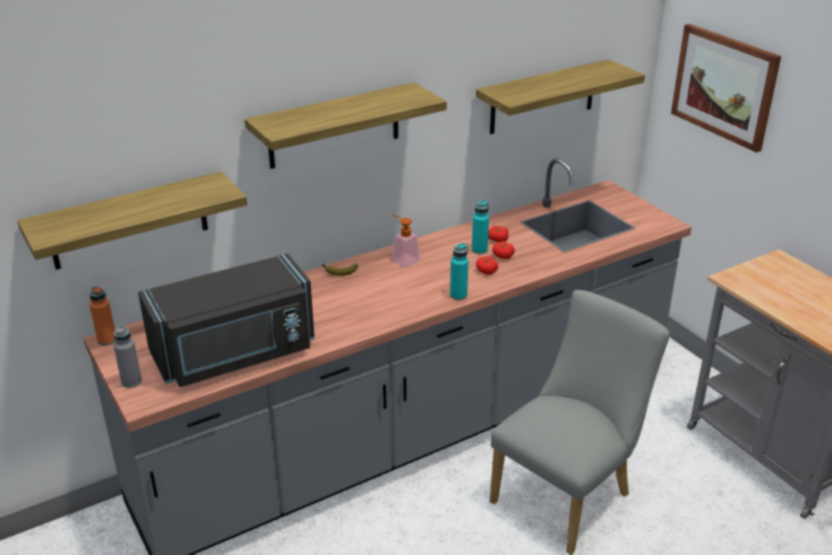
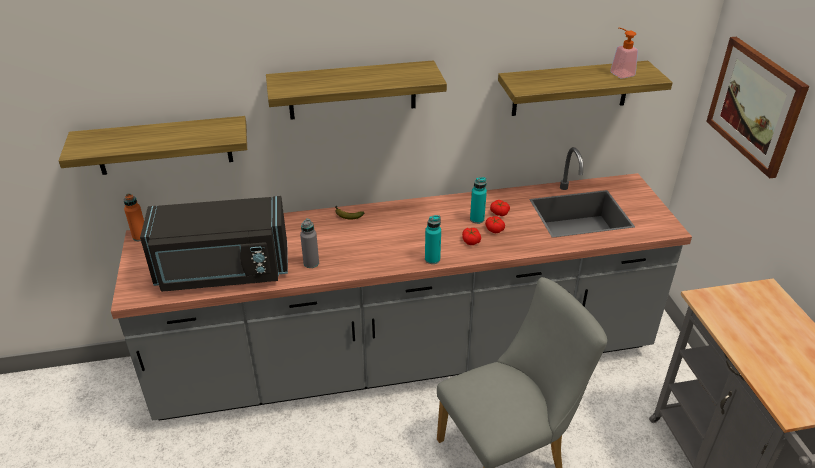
camera: 20 degrees right, 5 degrees up
grey bottle [114,325,142,388] -> grey bottle moved to [300,219,319,268]
soap dispenser [392,215,420,267] -> soap dispenser moved to [610,27,638,79]

